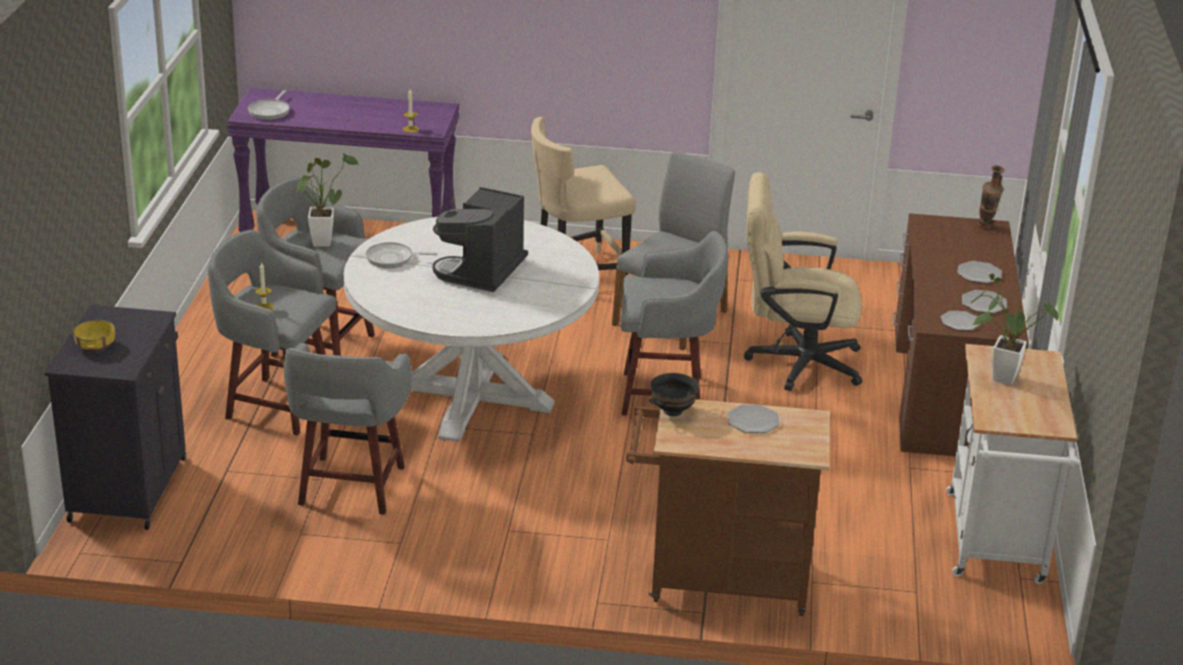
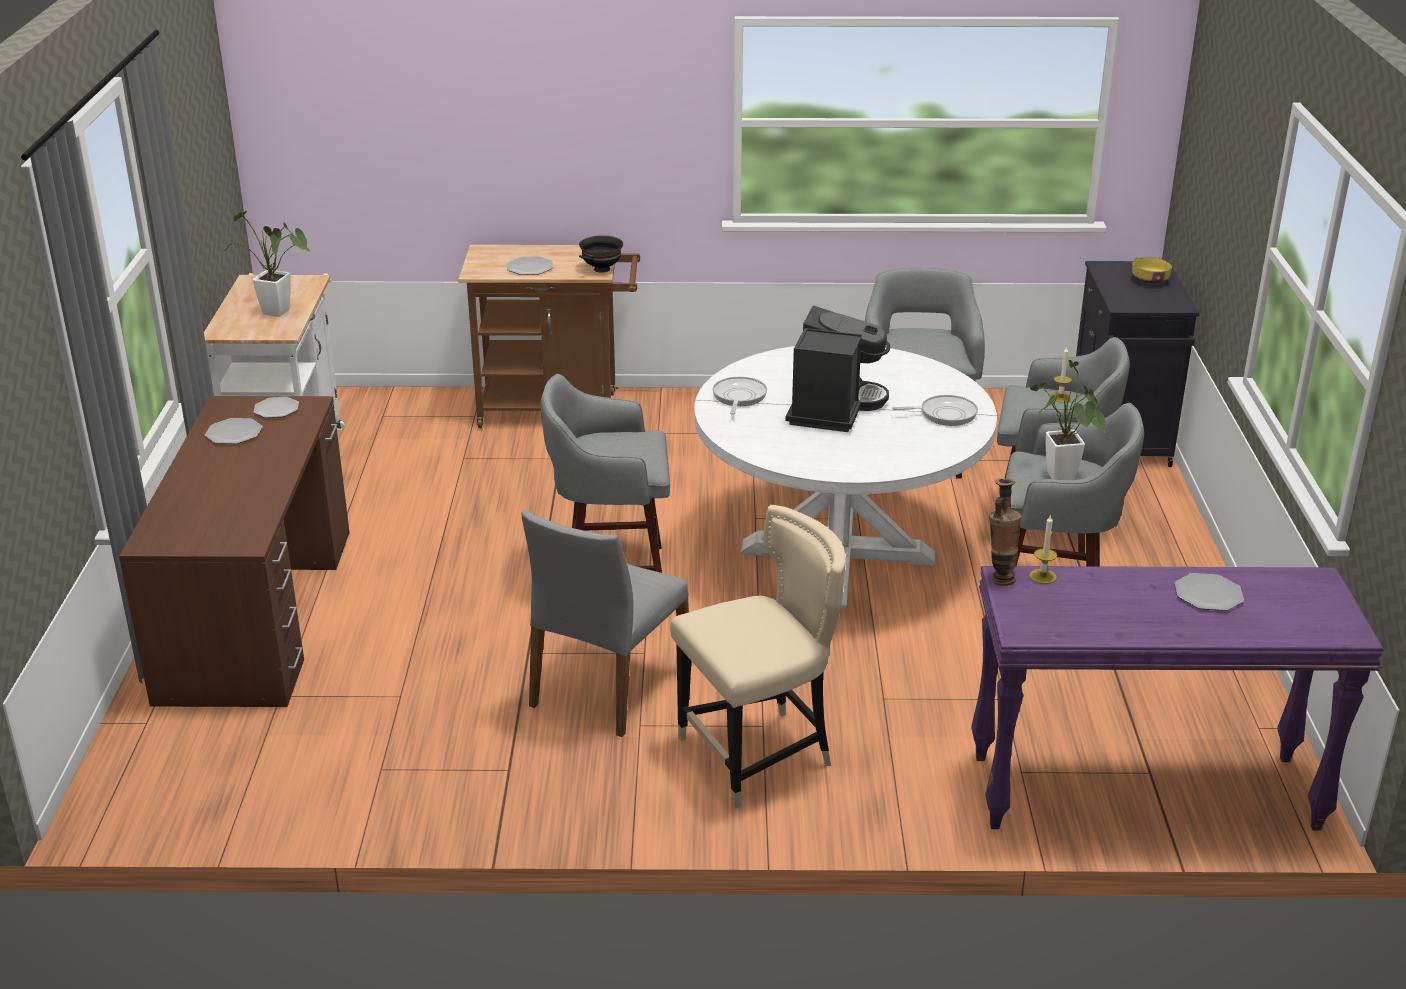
camera: 175 degrees right, 0 degrees up
frying pan [248,90,290,120] -> frying pan moved to [713,377,767,415]
beige office chair [744,172,862,391] -> none
plate [957,261,1002,283] -> plate moved to [1175,573,1244,611]
vase [977,165,1004,229] -> vase moved to [989,478,1022,586]

